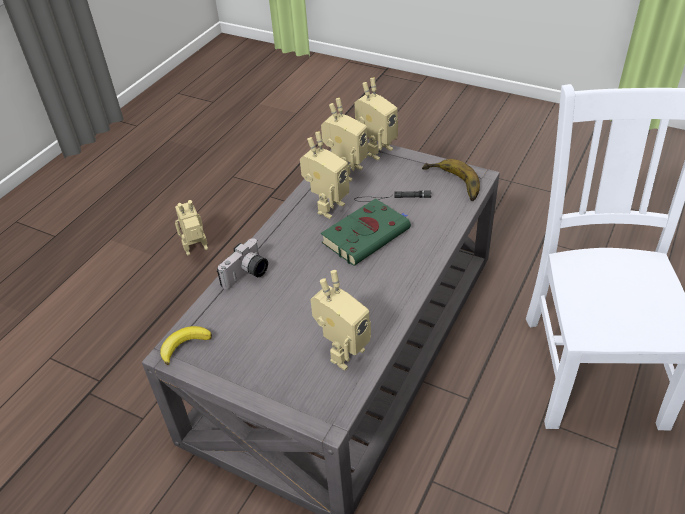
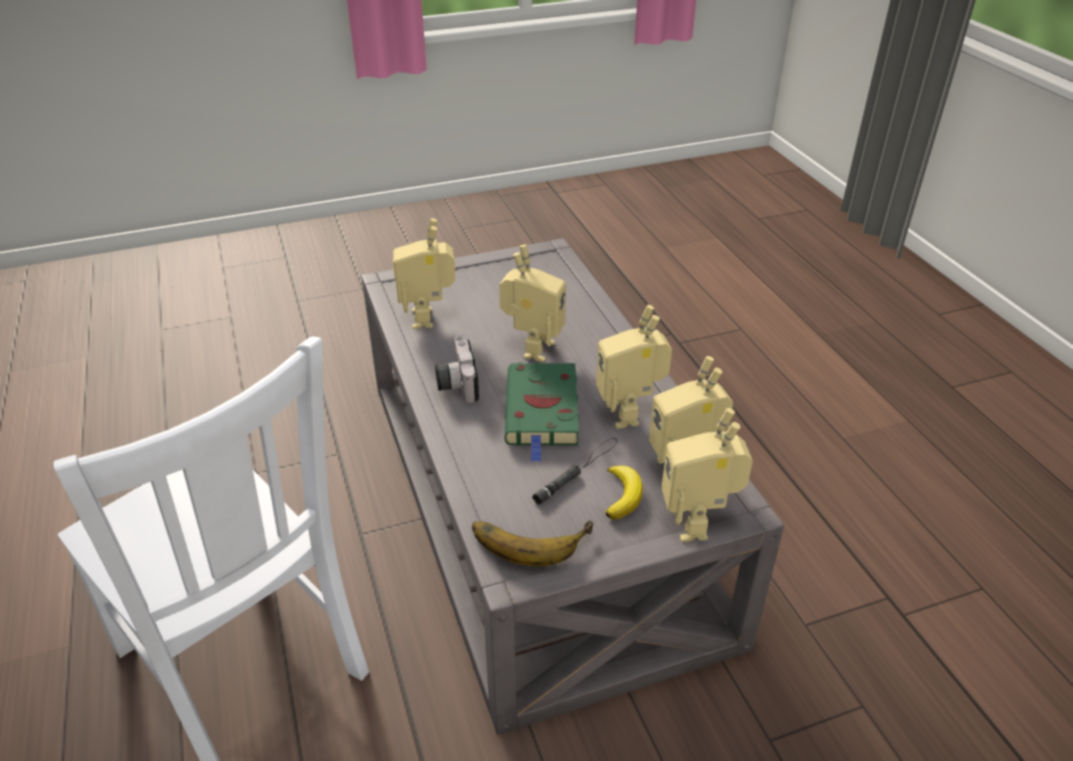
camera: 130 degrees right, 5 degrees down
banana [160,326,212,365] -> banana moved to [606,466,643,520]
toy robot [175,200,208,256] -> toy robot moved to [499,245,566,362]
camera [217,238,268,289] -> camera moved to [435,335,479,403]

